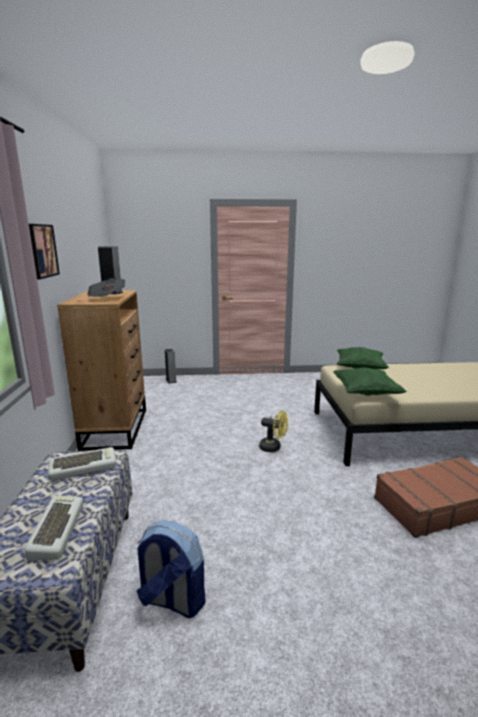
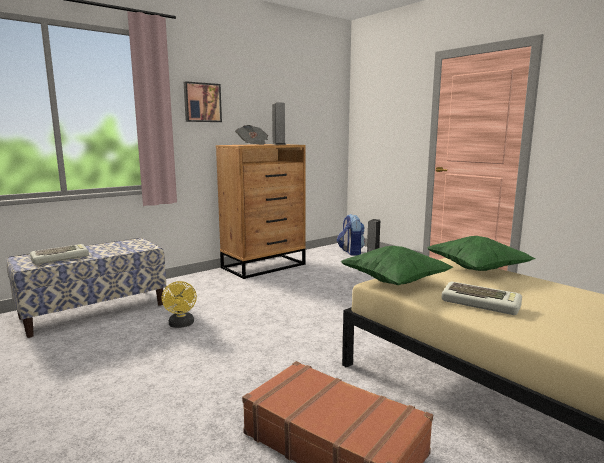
camera: 55 degrees right, 5 degrees down
keyboard [48,447,117,481] -> keyboard moved to [442,282,522,315]
backpack [136,521,206,618] -> backpack moved to [337,214,365,256]
yellow fan [259,411,288,452] -> yellow fan moved to [162,281,197,328]

